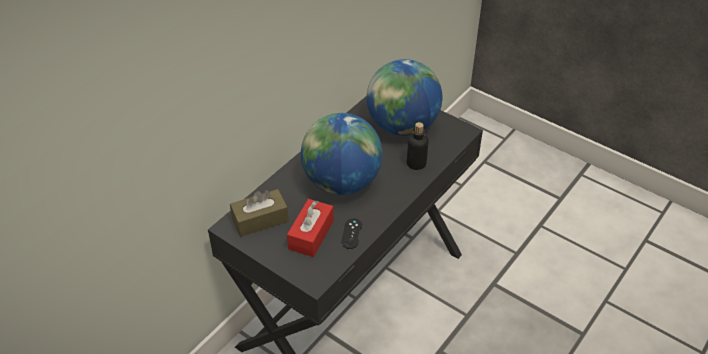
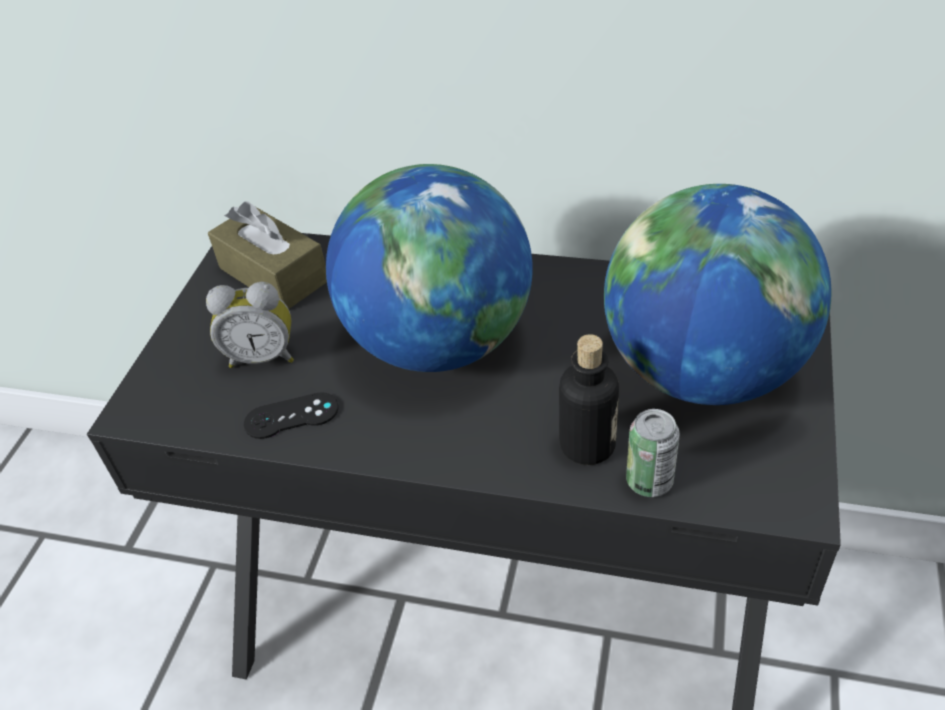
camera: 70 degrees right, 0 degrees up
red tissue box [287,199,334,257] -> alarm clock [206,282,294,368]
none -> can [626,409,680,497]

